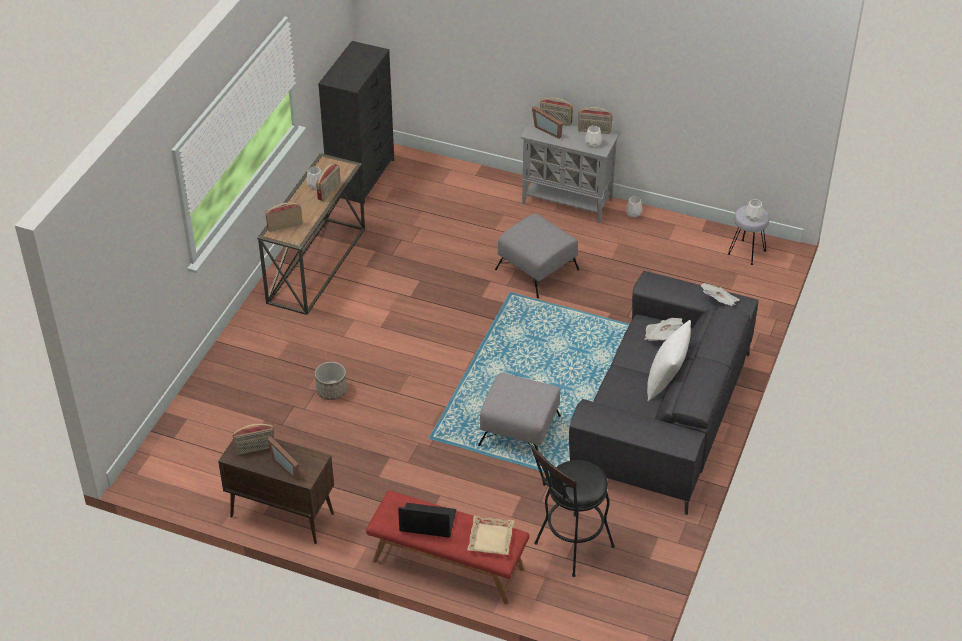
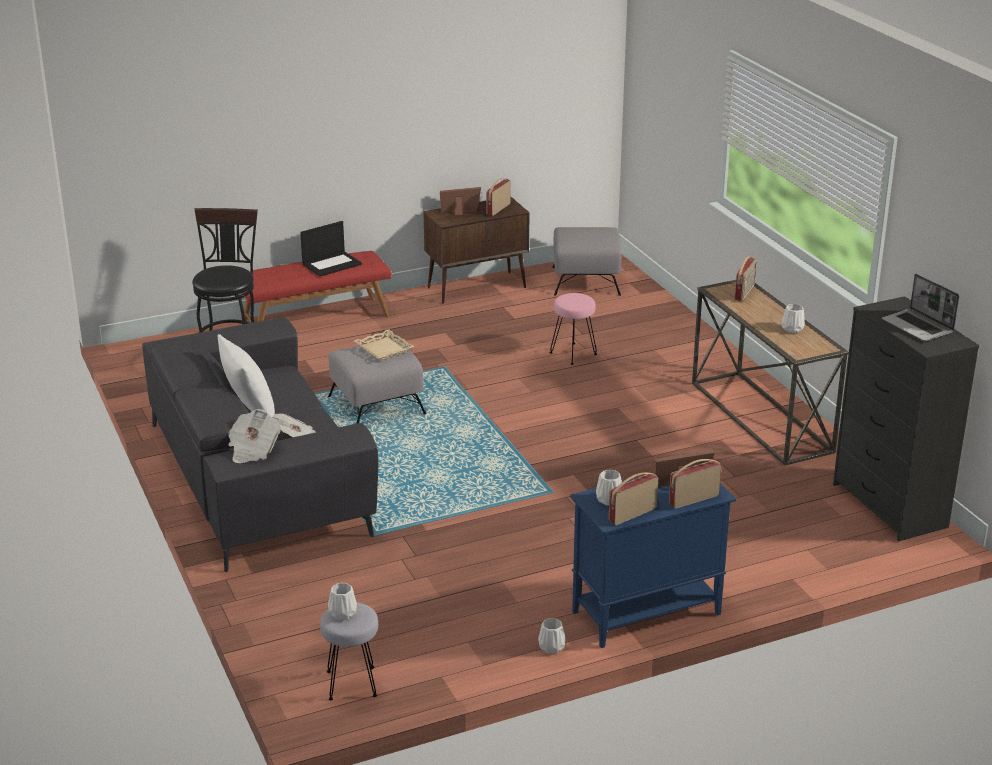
camera: 135 degrees right, 15 degrees down
planter [315,362,347,400] -> pink stool [550,293,597,365]
radio [316,163,341,201] -> none
beige tray [467,516,514,555] -> beige tray moved to [354,329,415,361]
grey ottoman [495,214,579,298] -> grey ottoman moved to [552,227,622,296]
grey cabinet [520,117,620,223] -> blue cabinet [570,479,736,648]
none -> laptop [882,274,959,341]

